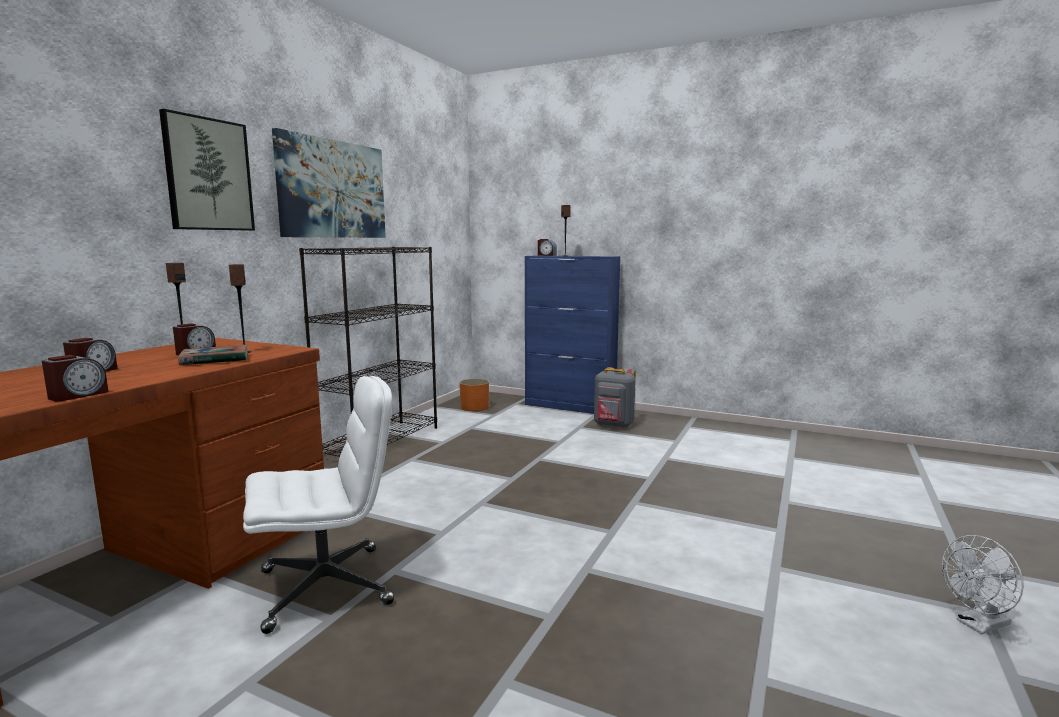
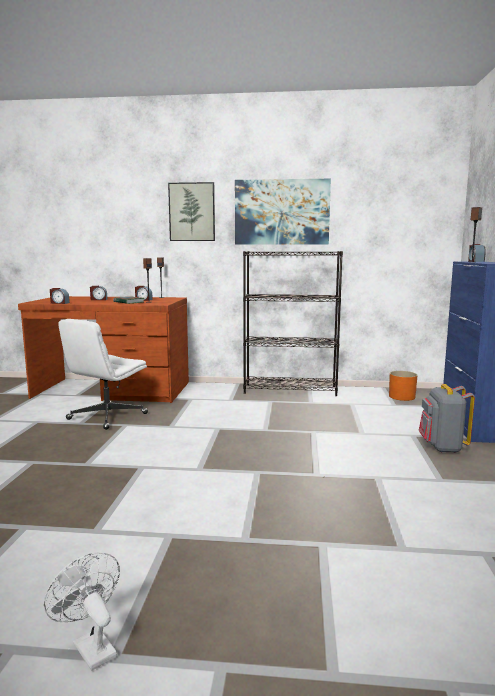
camera: 70 degrees right, 0 degrees up
white office chair [243,376,394,634] -> white office chair turned 75 degrees clockwise [58,319,148,430]

